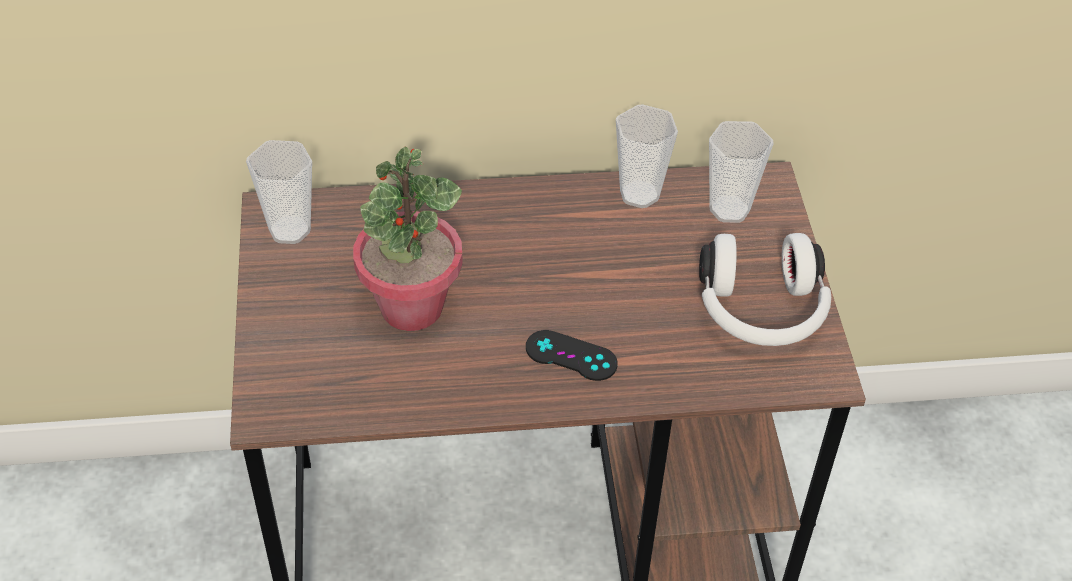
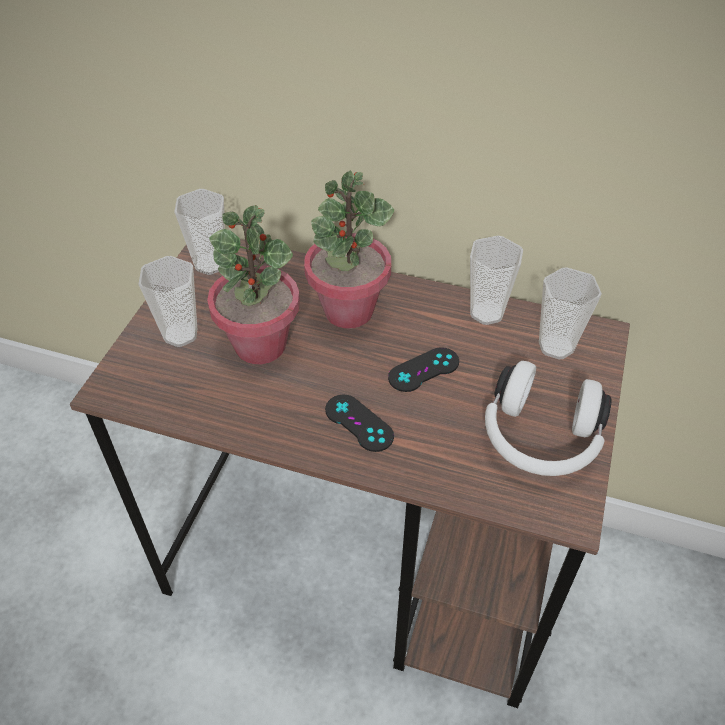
camera: 25 degrees right, 0 degrees up
none -> cup [138,256,197,347]
none -> potted plant [304,171,394,328]
none -> black game controller [388,347,459,392]

